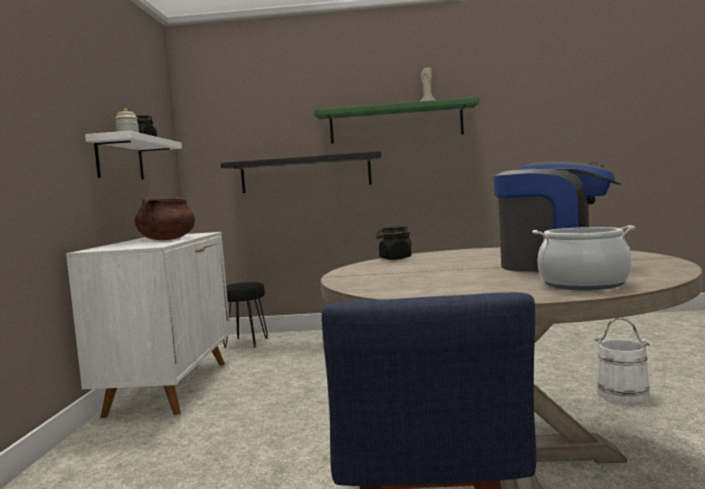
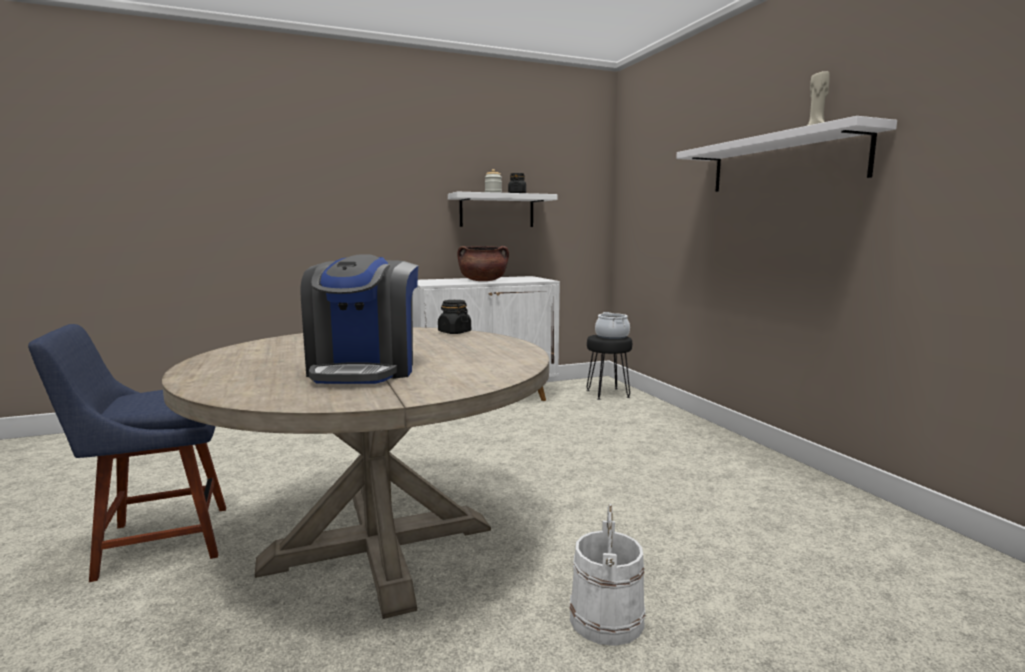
camera: 65 degrees right, 5 degrees up
black shelf [221,151,381,193] -> none
green shelf [314,97,480,144] -> white shelf [676,116,897,192]
cooking pot [532,226,635,290] -> cooking pot moved to [595,312,630,339]

